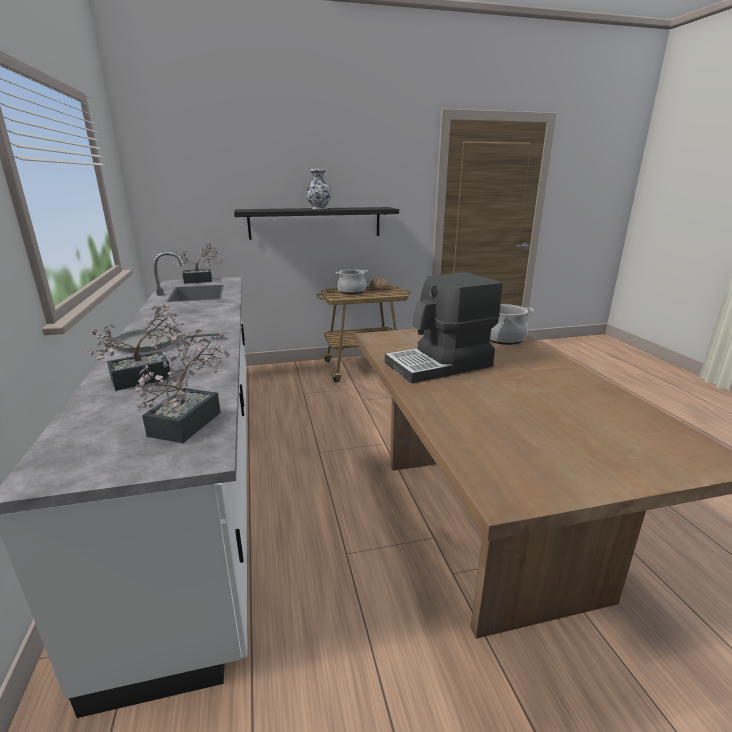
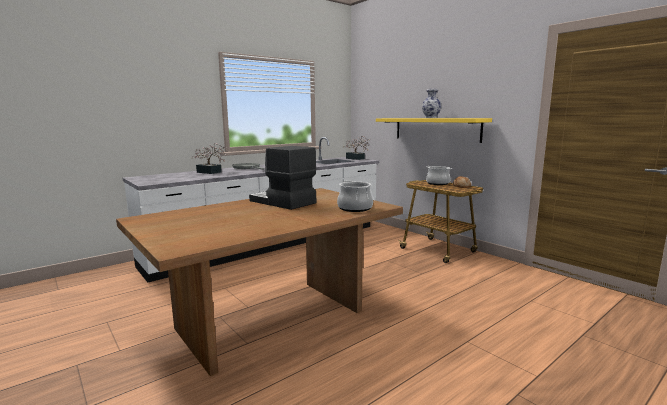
camera: 65 degrees right, 10 degrees down
potted plant [135,327,230,443] -> none
black shelf [234,207,399,240] -> yellow shelf [376,118,492,143]

